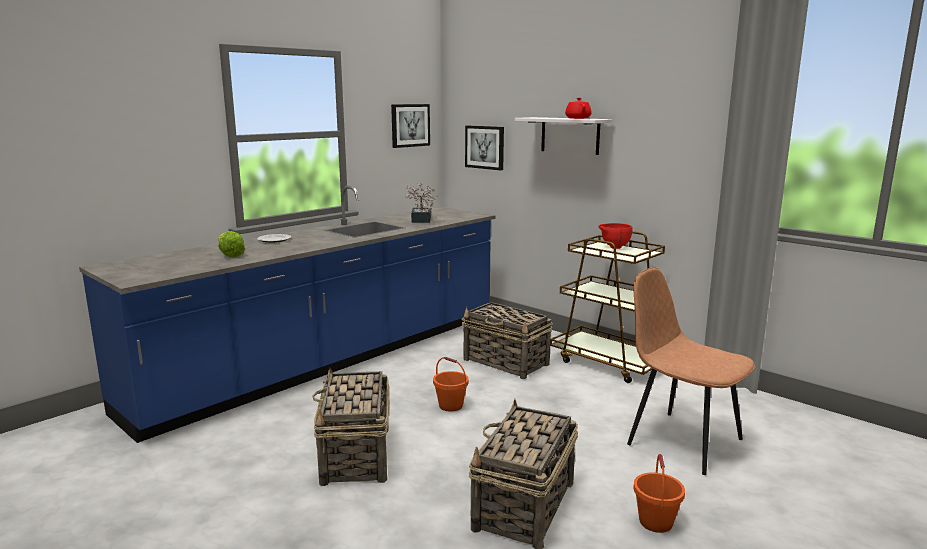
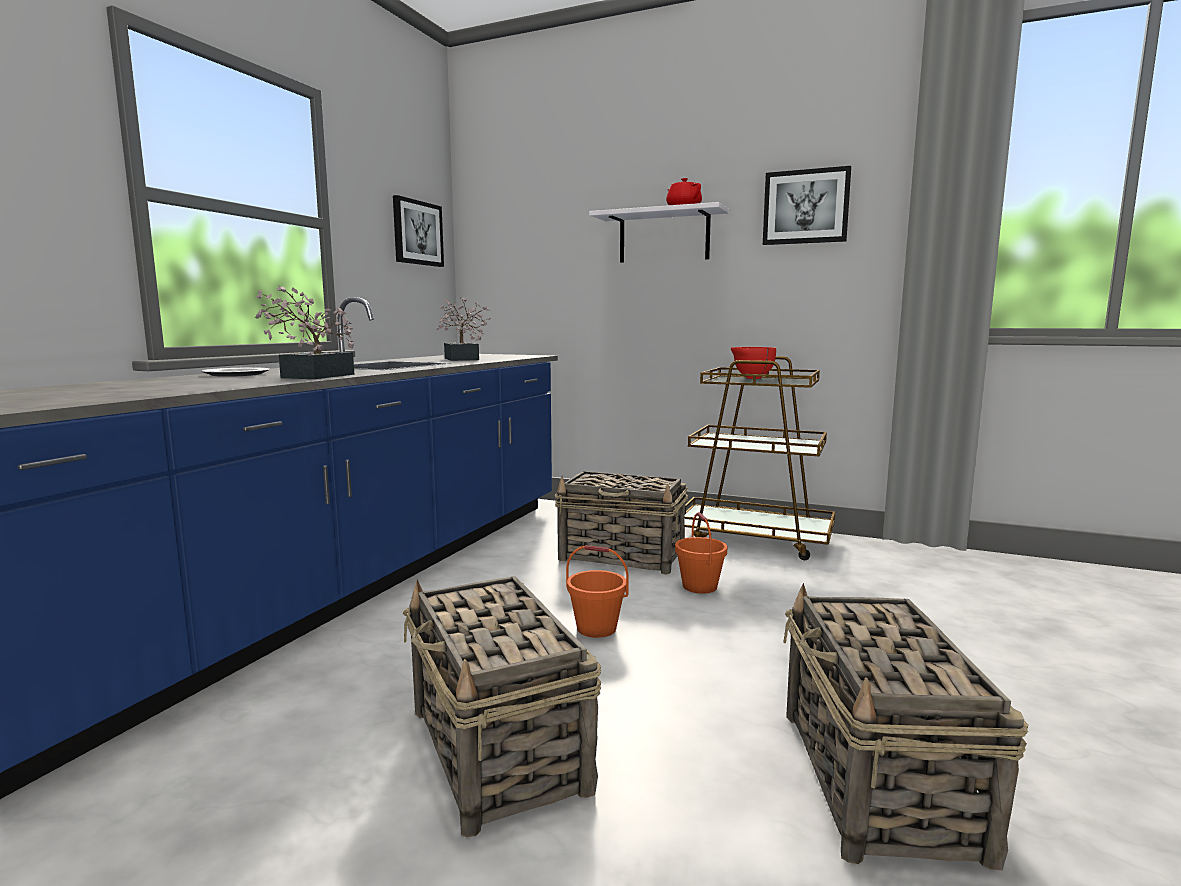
camera: 20 degrees left, 5 degrees down
lettuce [218,231,245,257] -> none
picture [465,126,504,170] -> picture moved to [763,166,851,245]
brown chair [627,267,755,475] -> none
orange bucket [633,454,685,533] -> orange bucket moved to [675,512,727,594]
none -> potted plant [255,286,354,379]

